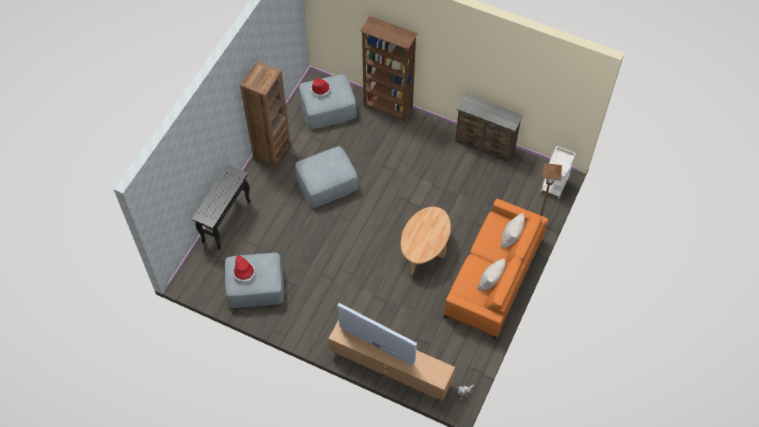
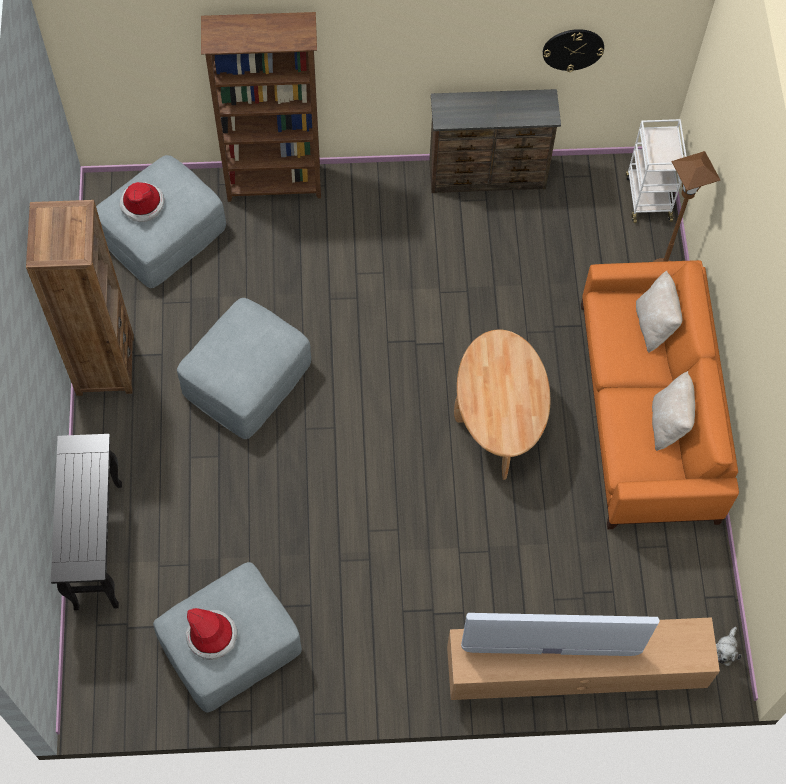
camera: 30 degrees left, 5 degrees up
none -> wall clock [543,29,604,72]

